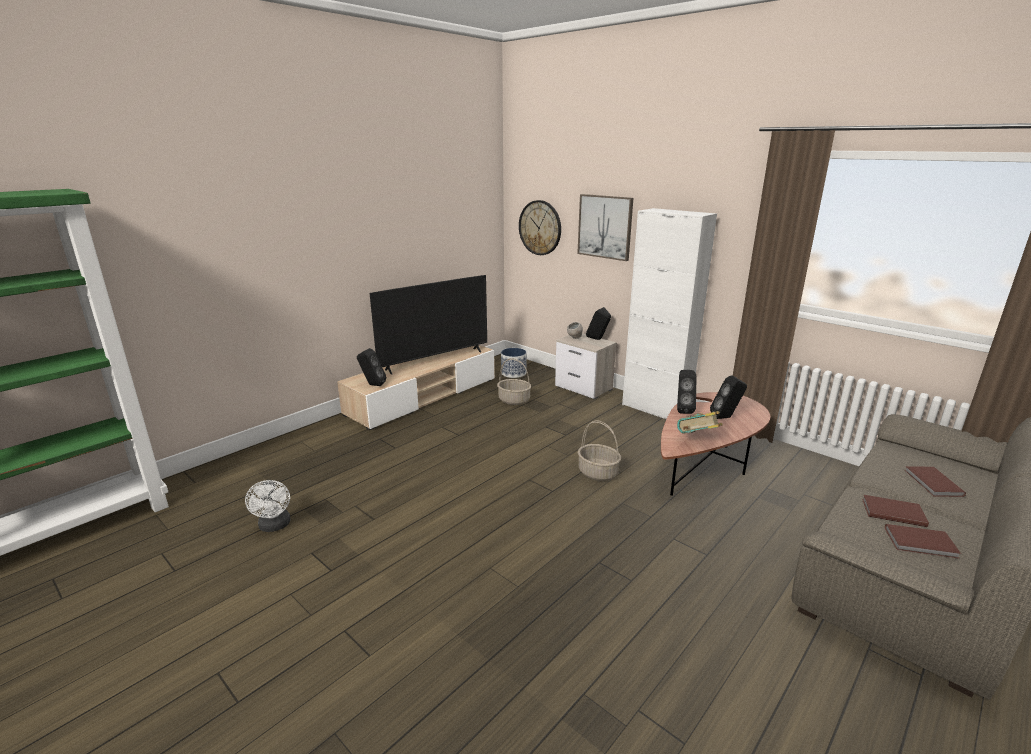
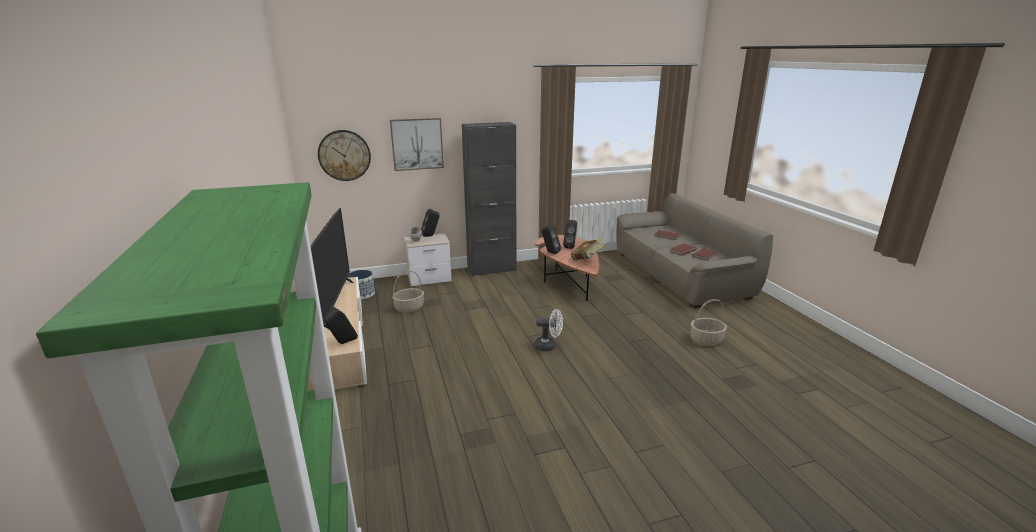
camera: 60 degrees left, 0 degrees up
white fan [245,480,291,532] -> white fan moved to [535,309,563,351]
basket [578,420,621,481] -> basket moved to [690,299,727,346]
white cabinet [622,208,717,419] -> black cabinet [462,122,516,277]

